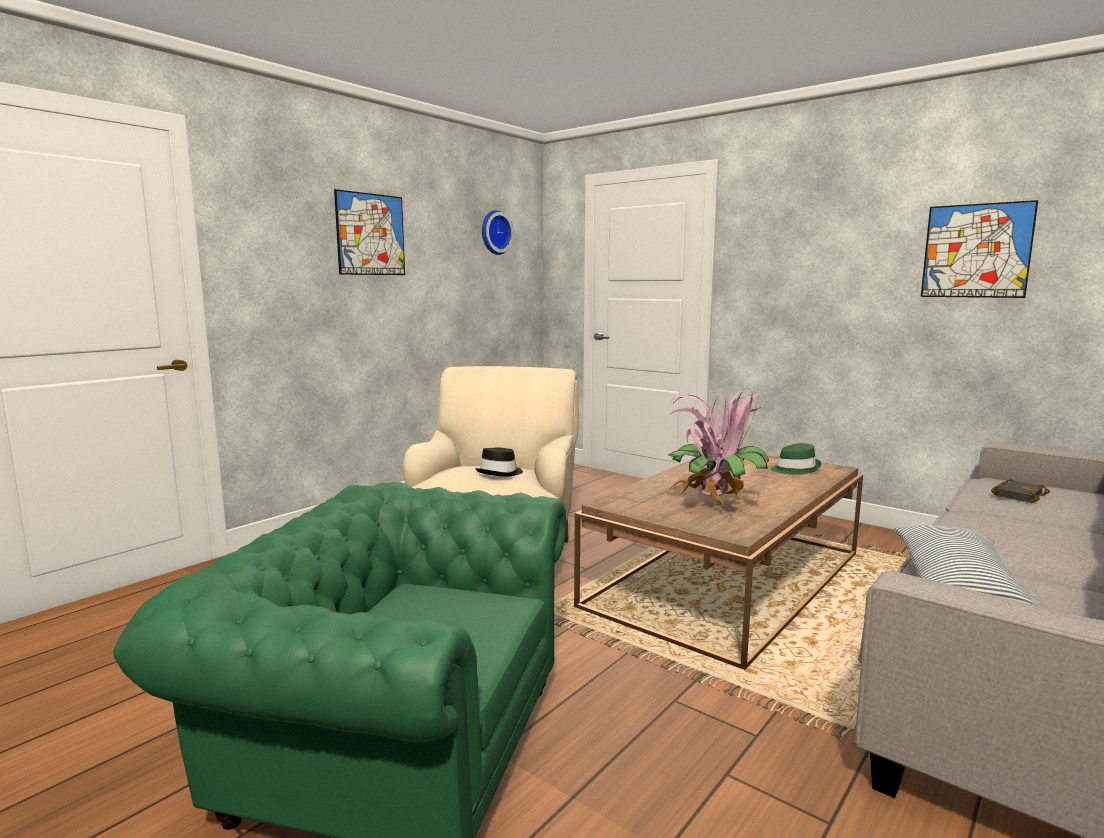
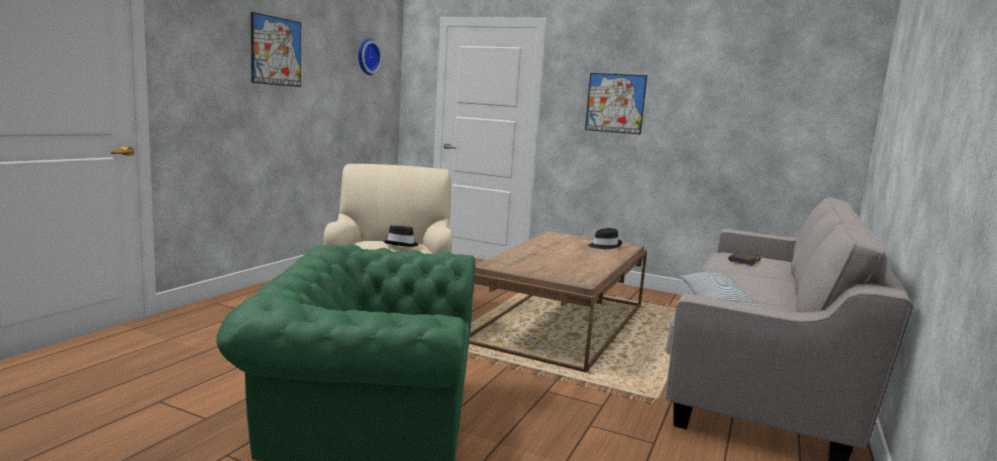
camera: 15 degrees left, 0 degrees up
potted plant [667,388,769,507] -> none
green hat [771,443,821,475] -> black hat [588,228,622,249]
picture [921,200,1038,298] -> picture moved to [585,73,647,134]

